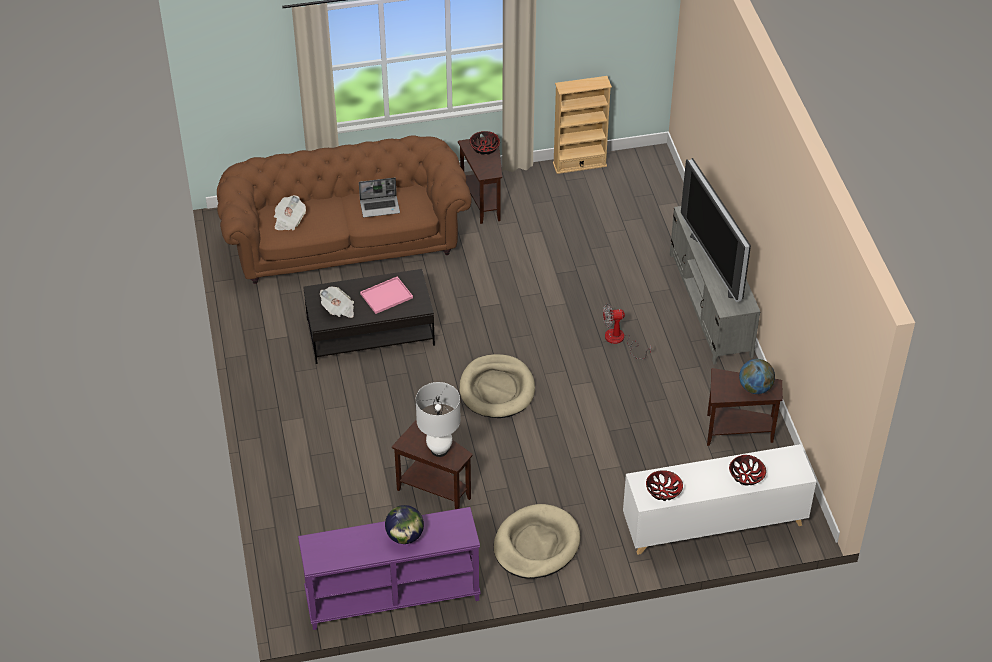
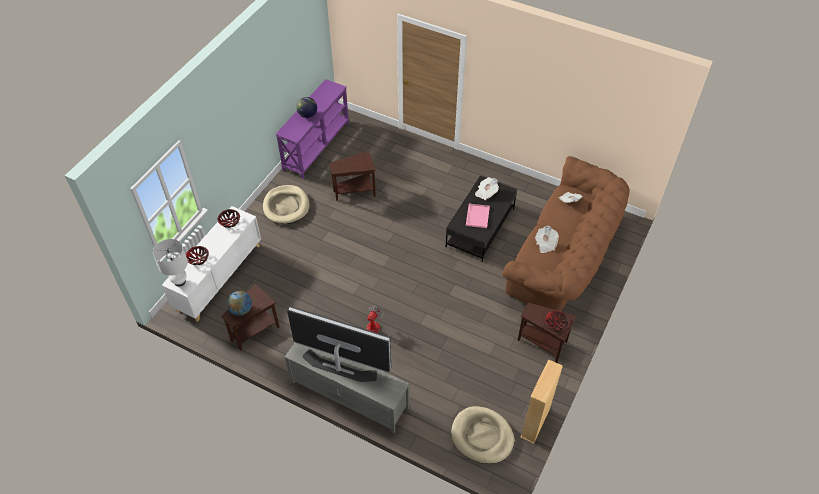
camera: 130 degrees right, 5 degrees up
laptop [359,178,400,218] -> newspaper [535,226,559,253]
white table lamp [416,382,461,457] -> white table lamp moved to [153,239,188,287]
beige dog bed [459,354,535,418] -> beige dog bed moved to [451,406,514,464]

